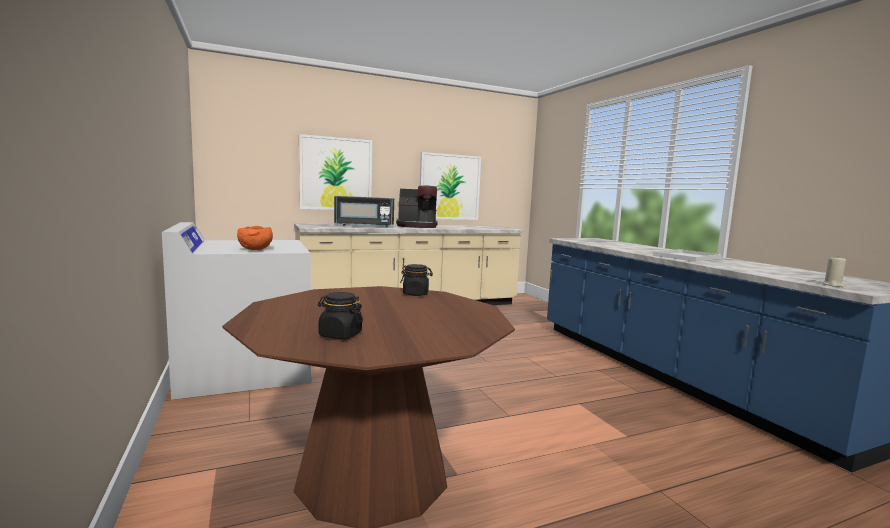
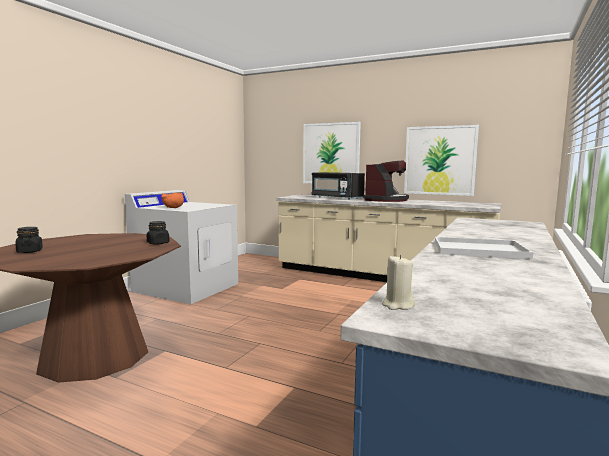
camera: 50 degrees right, 0 degrees up
coffee machine [396,186,438,228] -> coffee machine turned 105 degrees counterclockwise [363,161,409,202]

